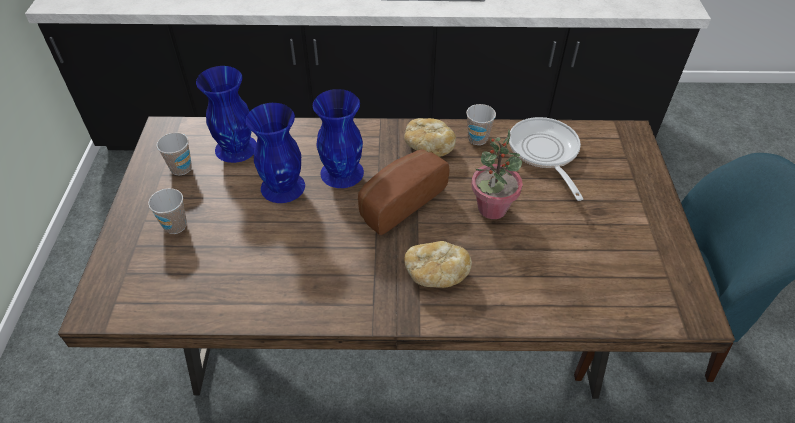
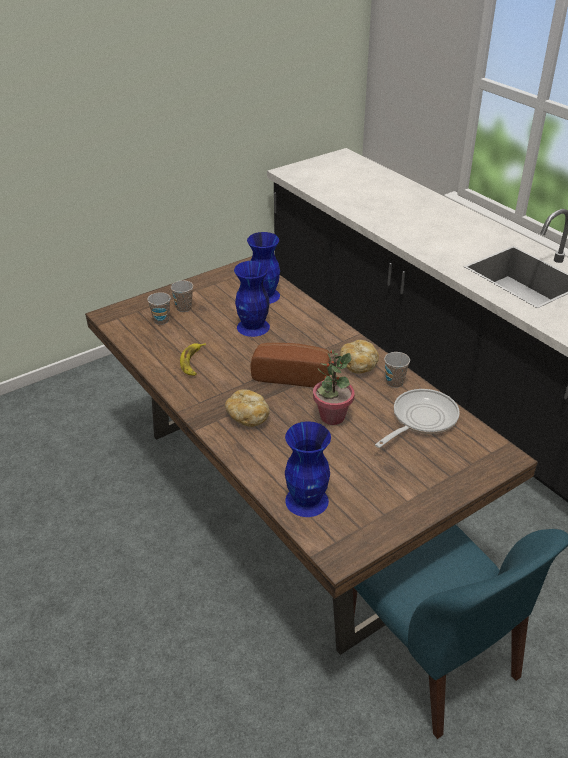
camera: 55 degrees right, 10 degrees down
cup [156,133,192,175] -> cup moved to [147,292,171,325]
blue vase [313,89,364,188] -> blue vase moved to [285,421,331,517]
none -> banana [180,343,206,376]

